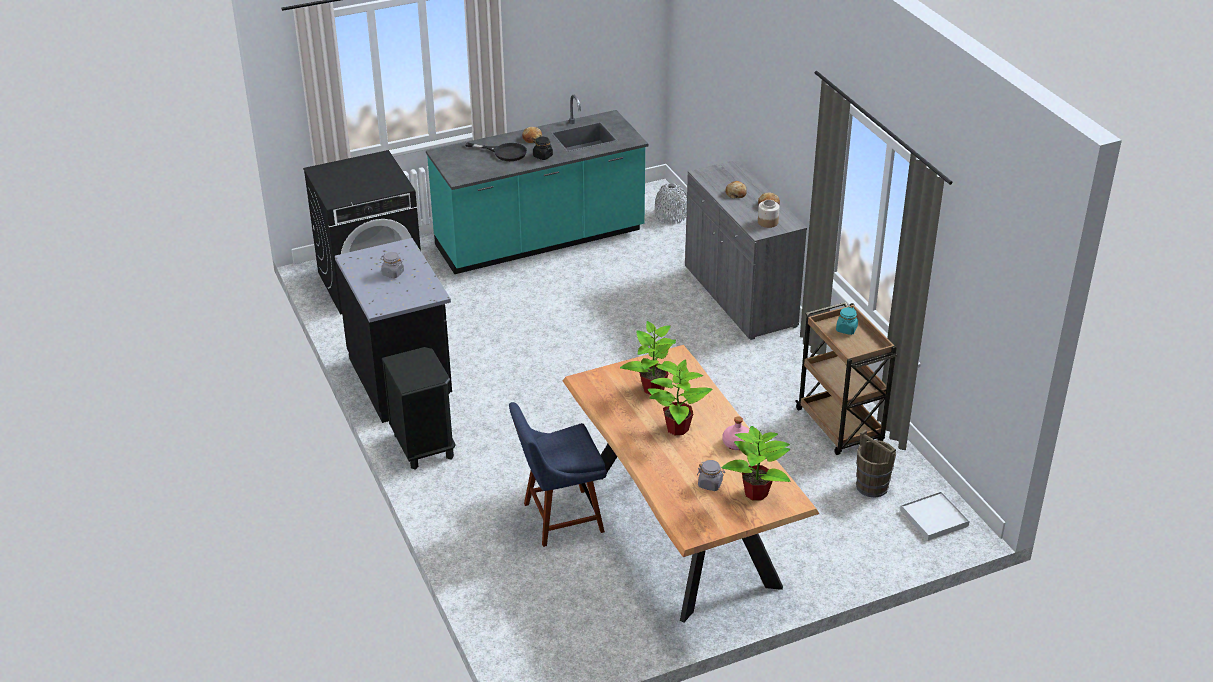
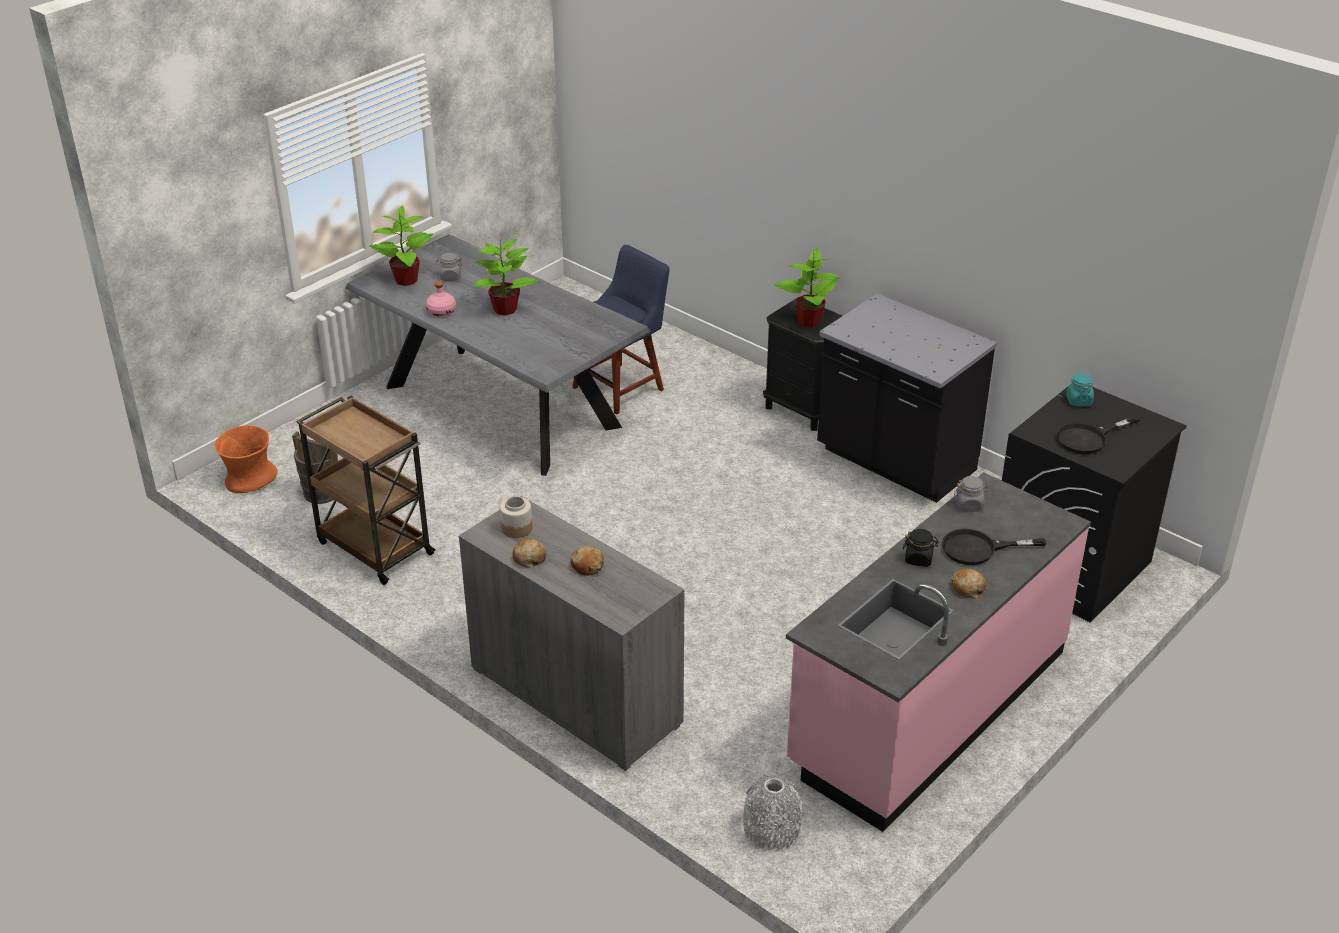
camera: 155 degrees right, 0 degrees up
grey jar [381,252,404,278] -> grey jar moved to [954,476,989,512]
turquoise counter [426,95,648,274] -> pink counter [786,472,1091,832]
brown dining table [563,345,819,622] -> grey dining table [345,234,651,476]
potted plant [620,321,678,395] -> potted plant moved to [774,248,840,328]
turquoise jar [836,307,858,335] -> turquoise jar moved to [1066,373,1094,406]
white tray [900,491,970,541] -> orange vase [215,425,278,493]
none -> black frying pan [1056,416,1140,454]

